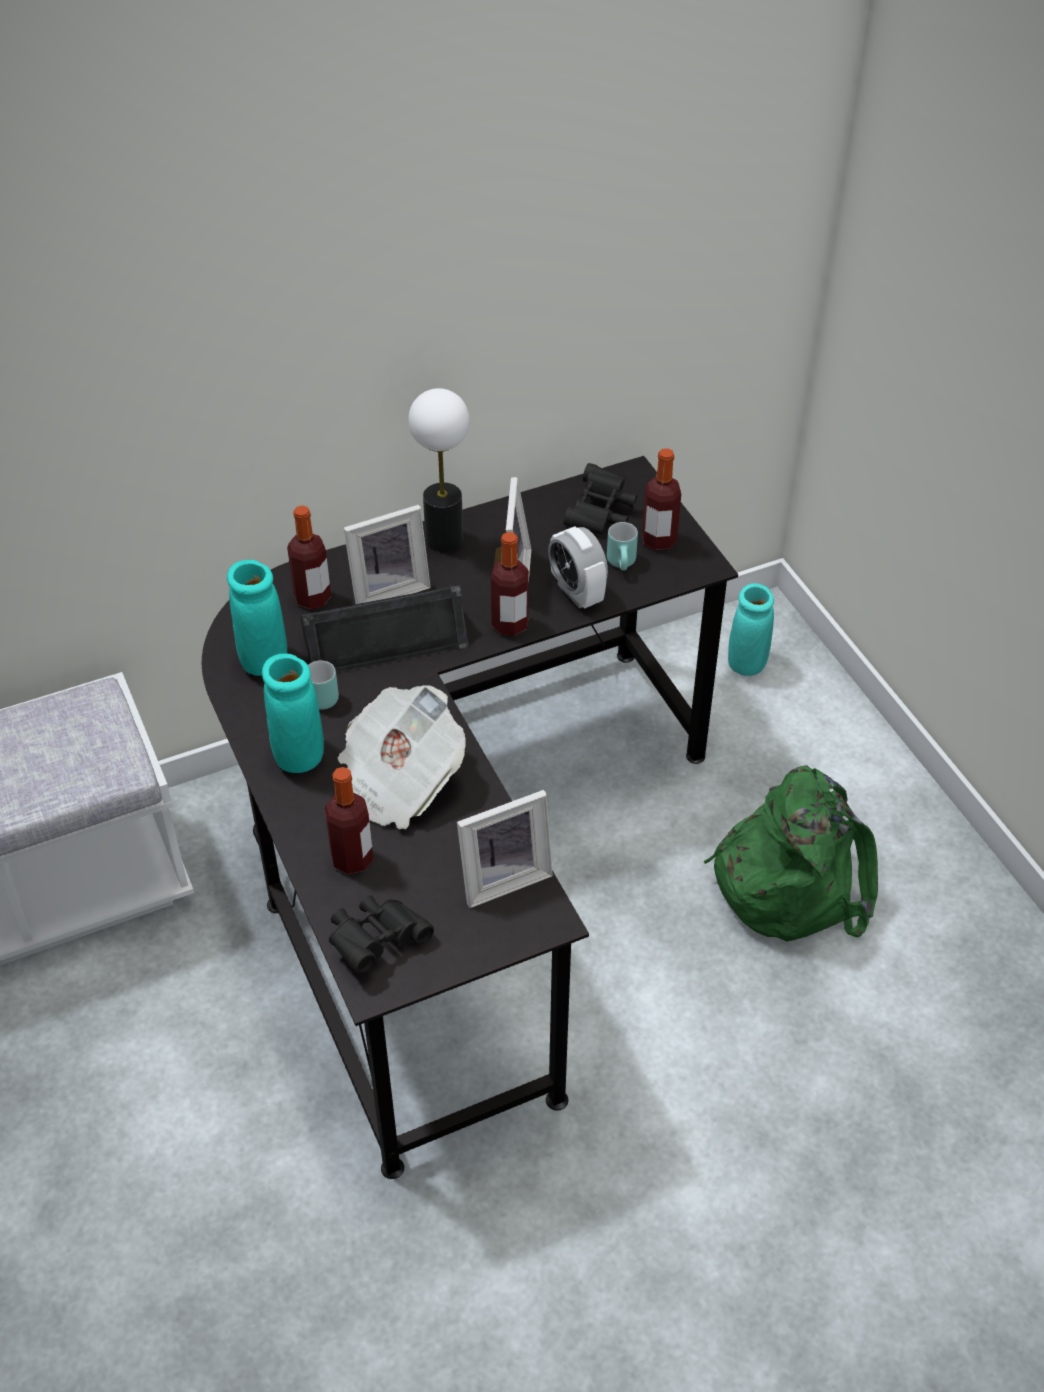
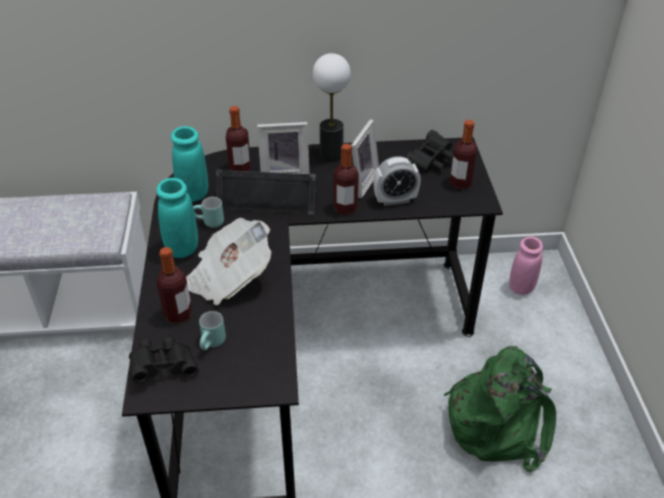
camera: 20 degrees right, 5 degrees down
picture frame [457,790,553,908] -> none
alarm clock [548,526,608,608] -> alarm clock turned 90 degrees counterclockwise [373,156,421,206]
turquoise mug [607,522,638,571] -> turquoise mug moved to [199,311,226,350]
turquoise vase [728,583,774,676] -> pink vase [509,236,543,295]

